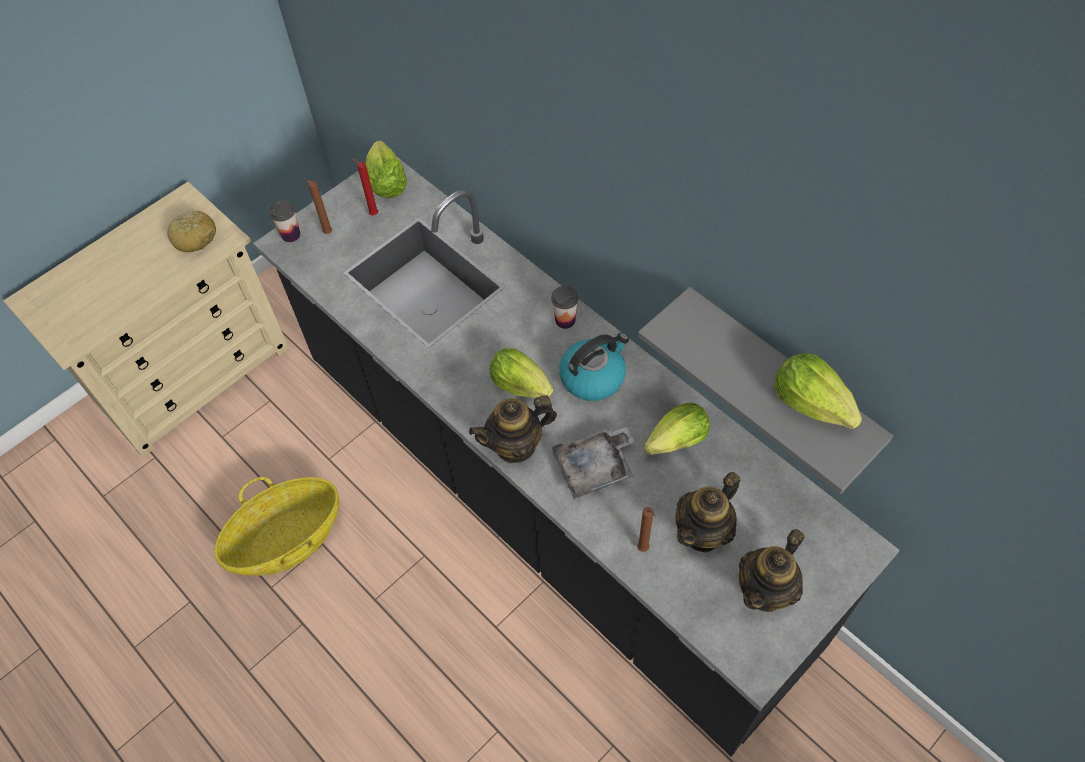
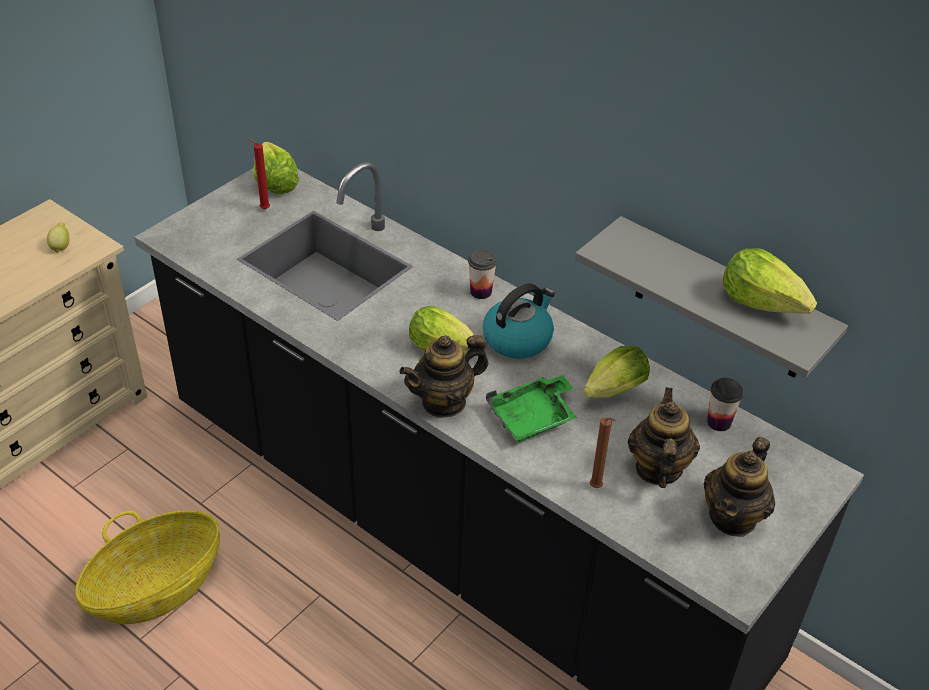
camera: 10 degrees left, 15 degrees down
bread [167,211,216,252] -> lemon [47,222,69,253]
cup [269,200,300,242] -> cup moved to [707,378,744,431]
brown candle [302,177,332,234] -> none
grey tray [552,427,635,499] -> green tray [486,375,577,442]
teapot [676,472,740,553] -> teapot turned 150 degrees clockwise [628,387,700,488]

